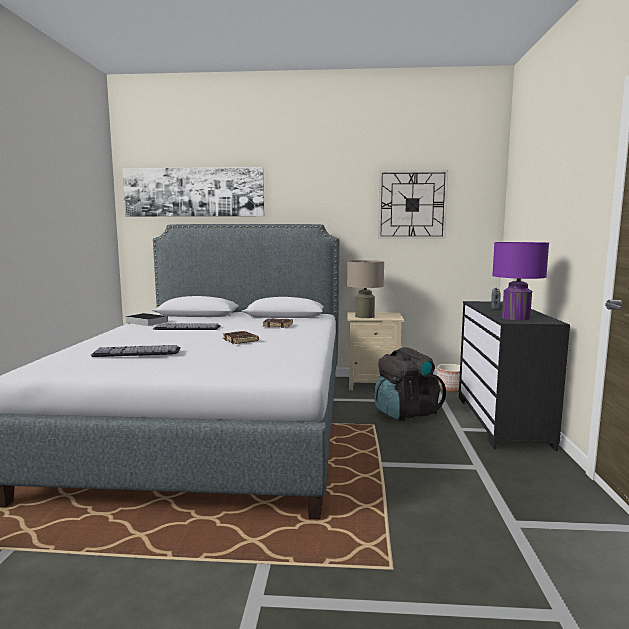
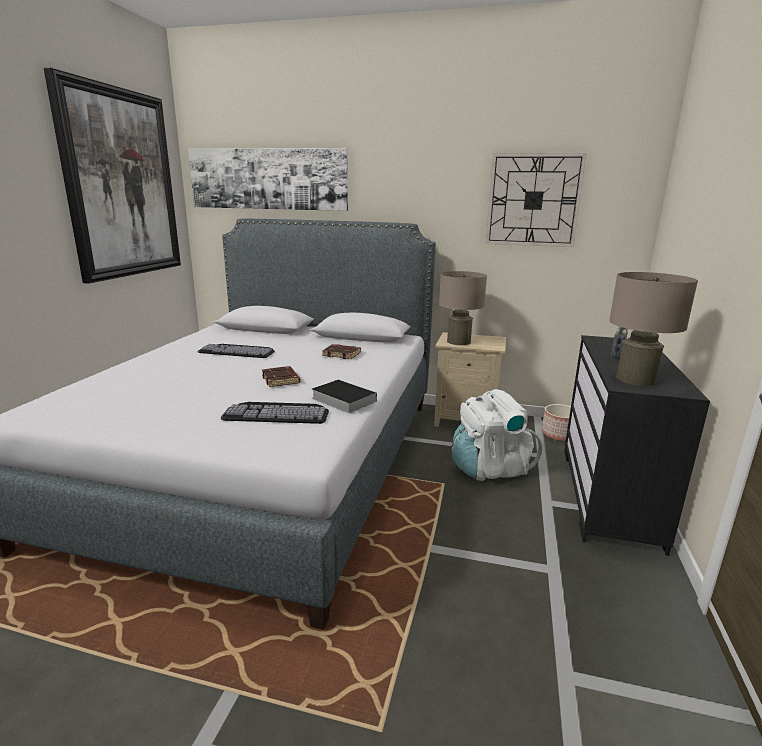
camera: 10 degrees right, 10 degrees up
keyboard [91,345,181,357] -> keyboard moved to [221,402,329,424]
book [125,313,168,326] -> book moved to [312,379,377,413]
black backpack [374,347,446,421] -> white backpack [451,389,542,481]
purple table lamp [492,242,549,321] -> beige table lamp [609,272,698,386]
none -> picture [44,68,181,284]

